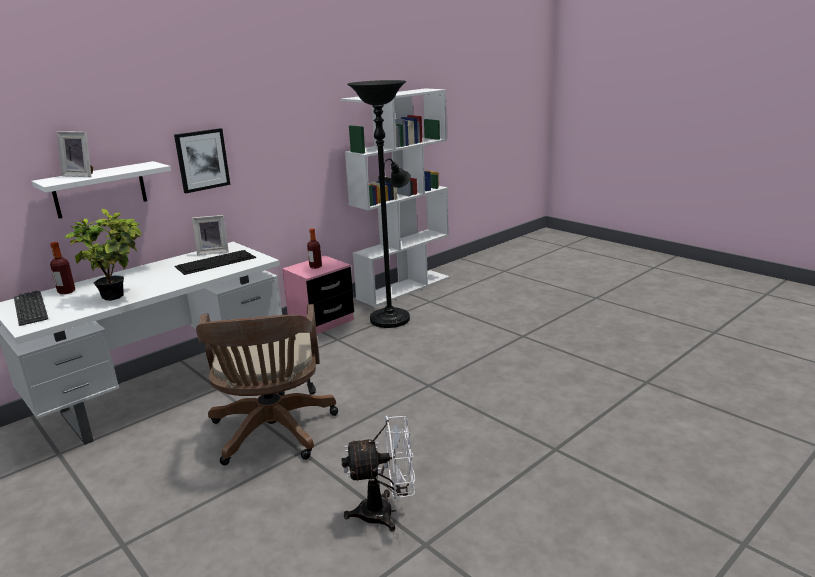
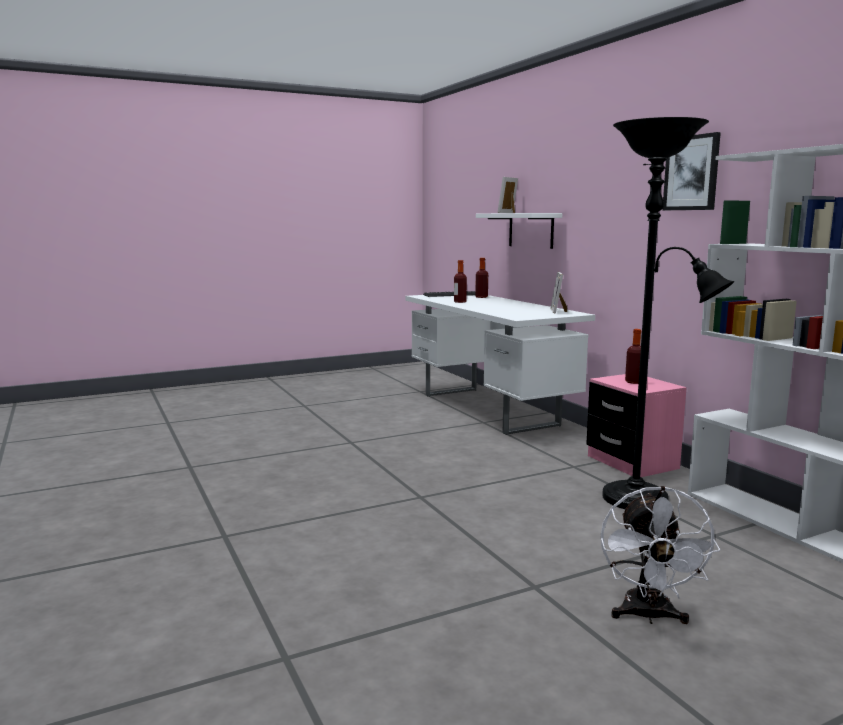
camera: 105 degrees right, 10 degrees down
potted plant [65,209,142,301] -> bottle [454,260,467,303]
picture [174,128,230,193] -> picture moved to [662,132,721,210]
keyboard [175,250,256,275] -> none
brown office chair [196,304,338,465] -> none
white fan [341,415,415,532] -> white fan moved to [601,486,720,624]

